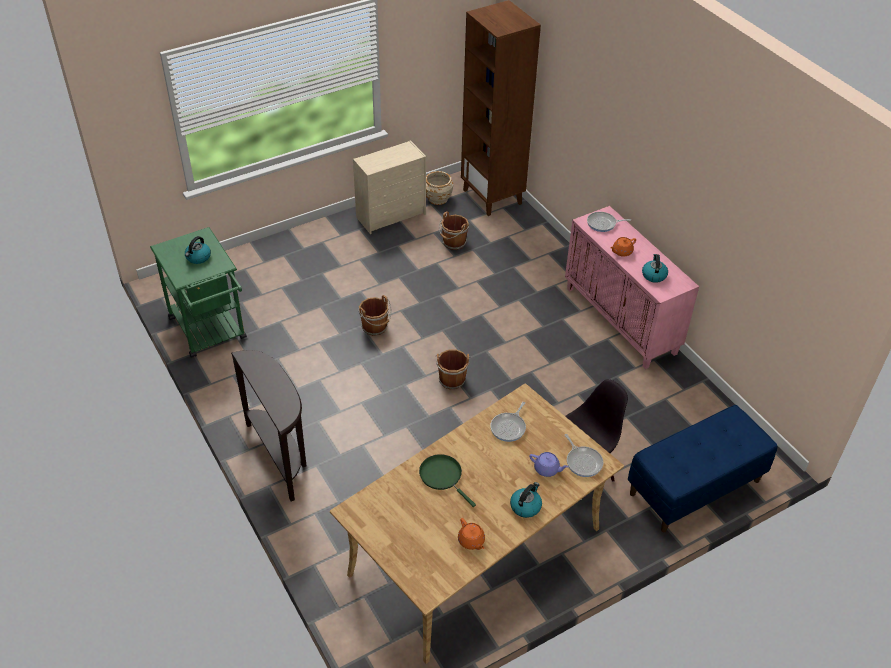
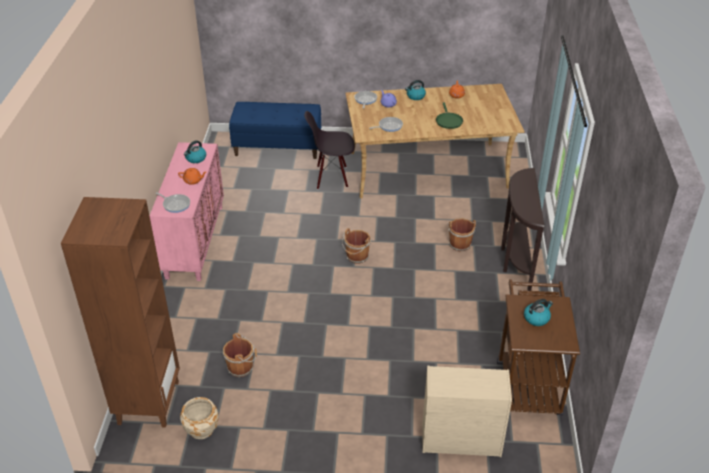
camera: 145 degrees left, 5 degrees down
green cart [150,227,247,358] -> brown cart [497,279,580,415]
beige dresser [353,140,426,234] -> beige dresser moved to [423,366,512,457]
brown bucket [359,295,392,336] -> brown bucket moved to [447,218,476,252]

